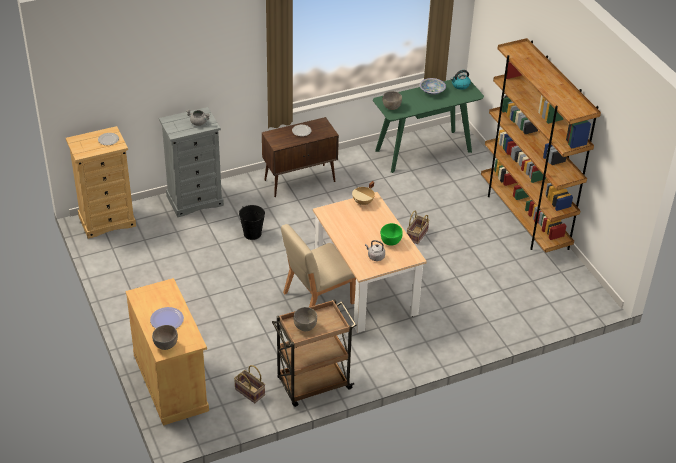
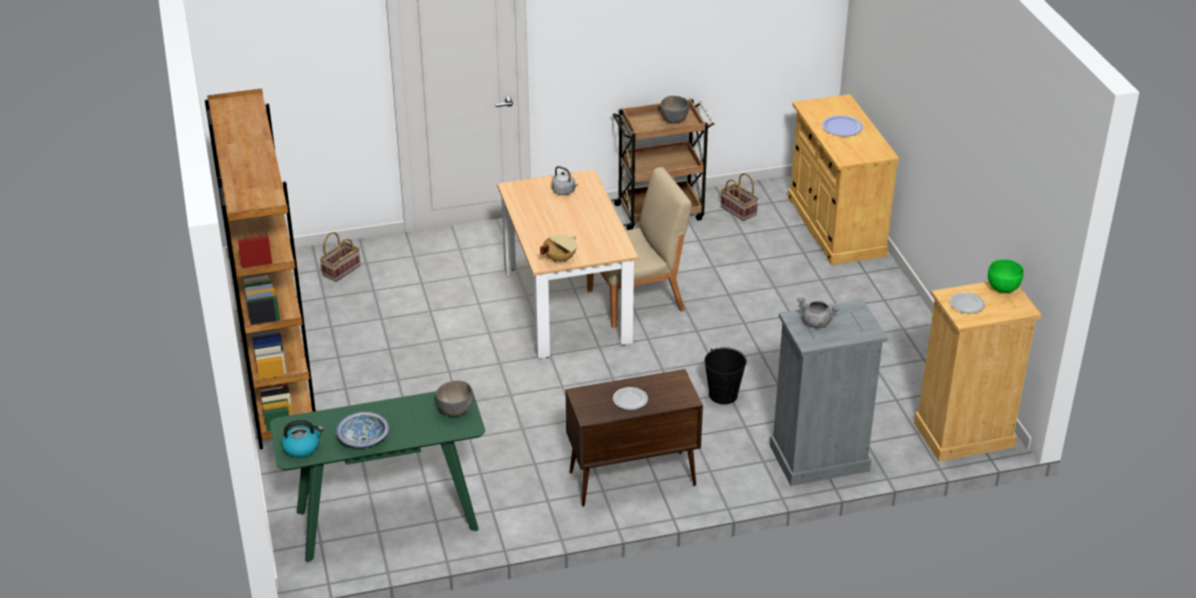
camera: 170 degrees left, 5 degrees down
grey bowl [152,325,178,350] -> none
green bowl [381,223,403,246] -> green bowl moved to [988,259,1024,293]
basket [407,210,429,244] -> basket moved to [319,232,360,282]

